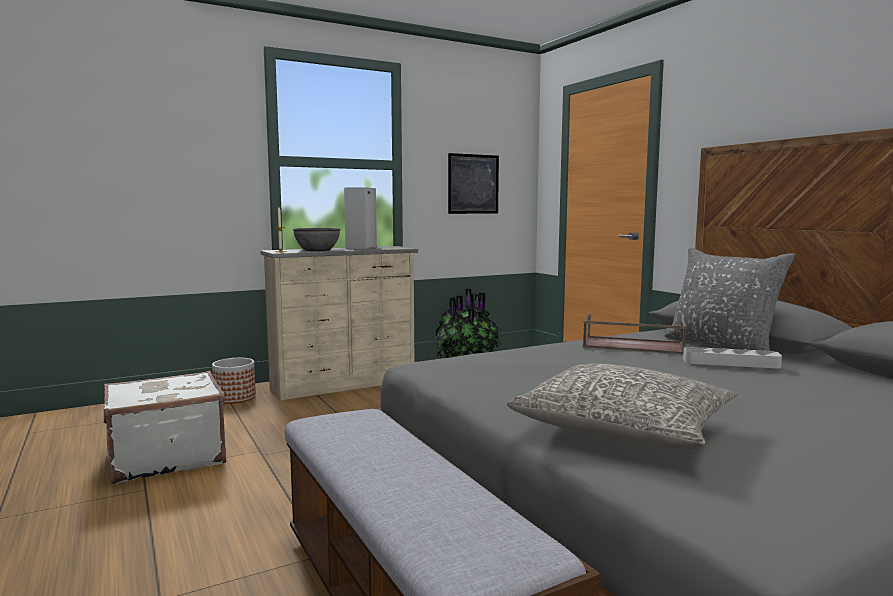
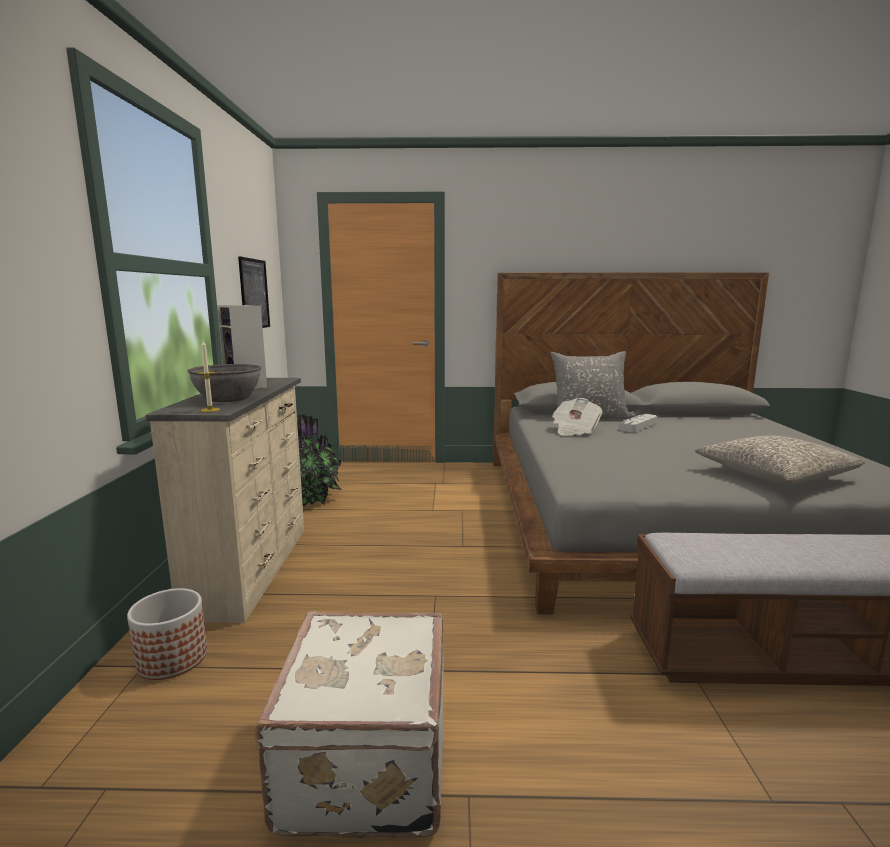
camera: 60 degrees left, 5 degrees up
brown tray [583,313,687,354] -> newspaper [552,398,603,436]

